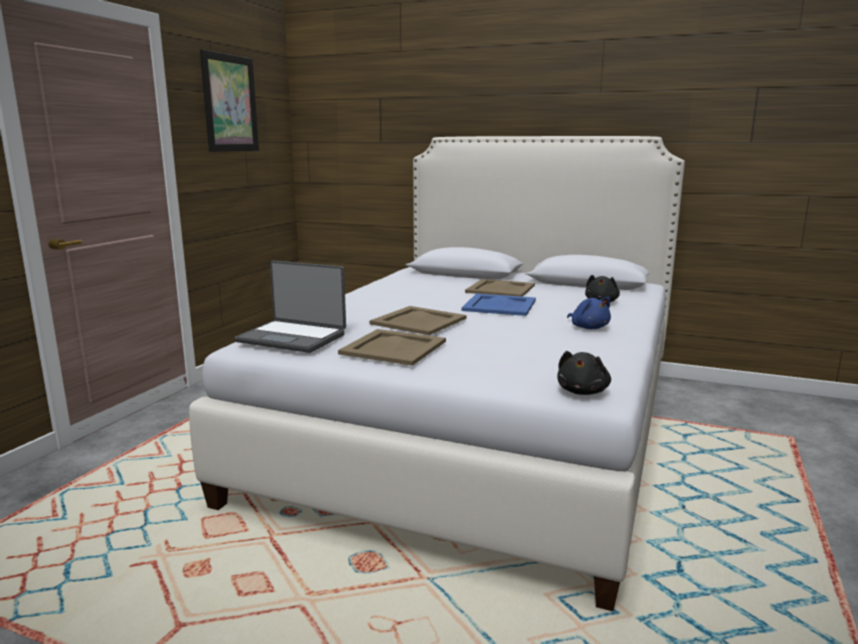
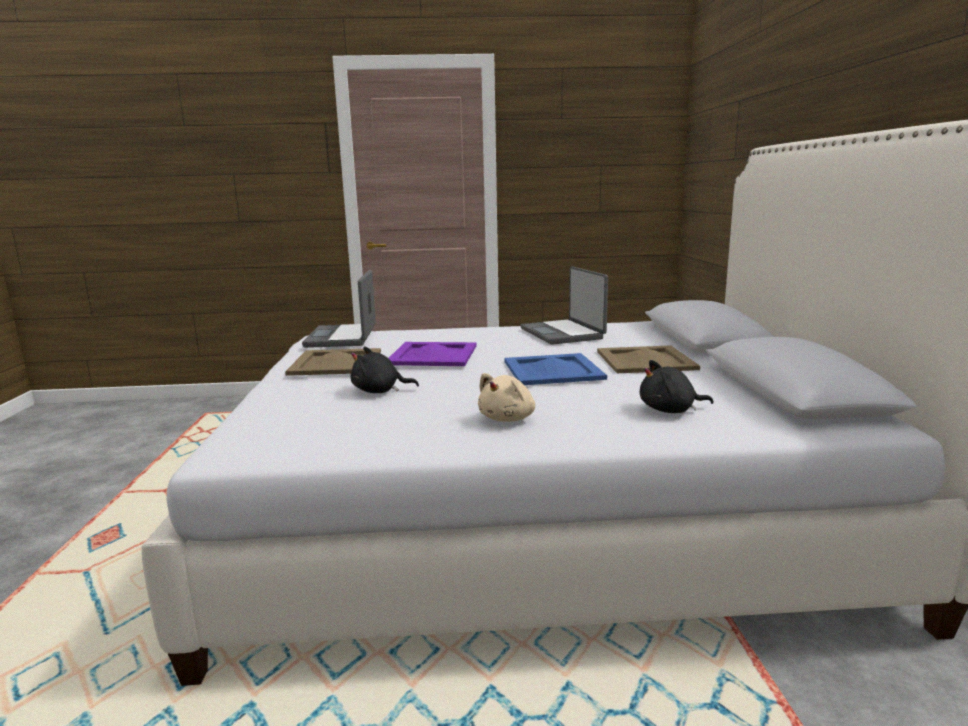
camera: 65 degrees right, 0 degrees up
picture [200,49,259,152] -> none
beige tray [369,306,467,335] -> purple tray [388,342,476,366]
black plush toy [557,351,611,395] -> black plush toy moved to [351,346,419,393]
blue plush toy [567,297,611,329] -> beige plush toy [478,373,535,422]
none -> laptop [520,266,608,345]

